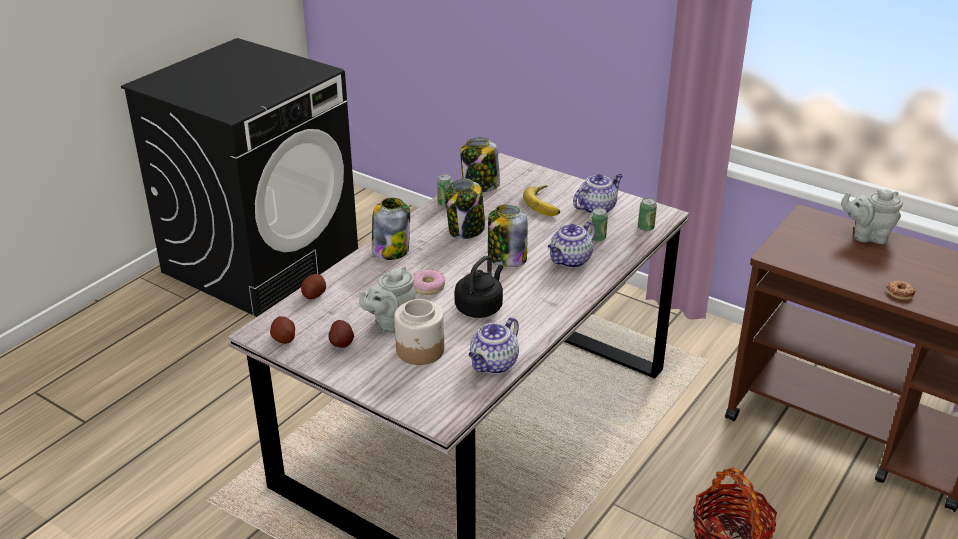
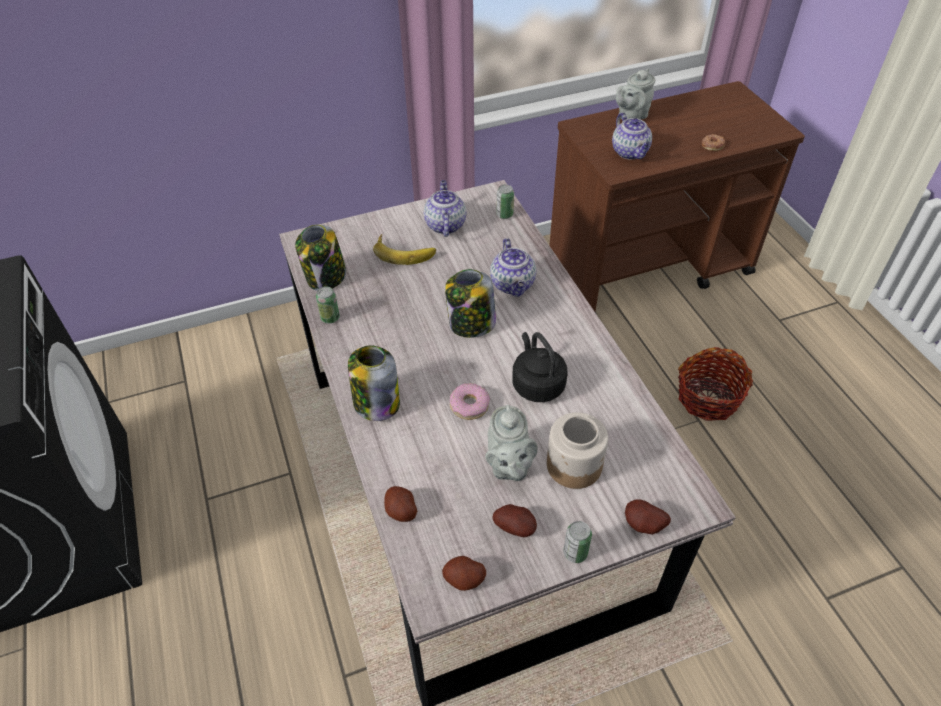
camera: 55 degrees left, 15 degrees up
jar [445,179,485,239] -> none
teapot [469,317,519,374] -> teapot moved to [612,112,652,160]
can [590,208,608,242] -> can moved to [563,521,592,563]
none -> potato [625,499,671,534]

